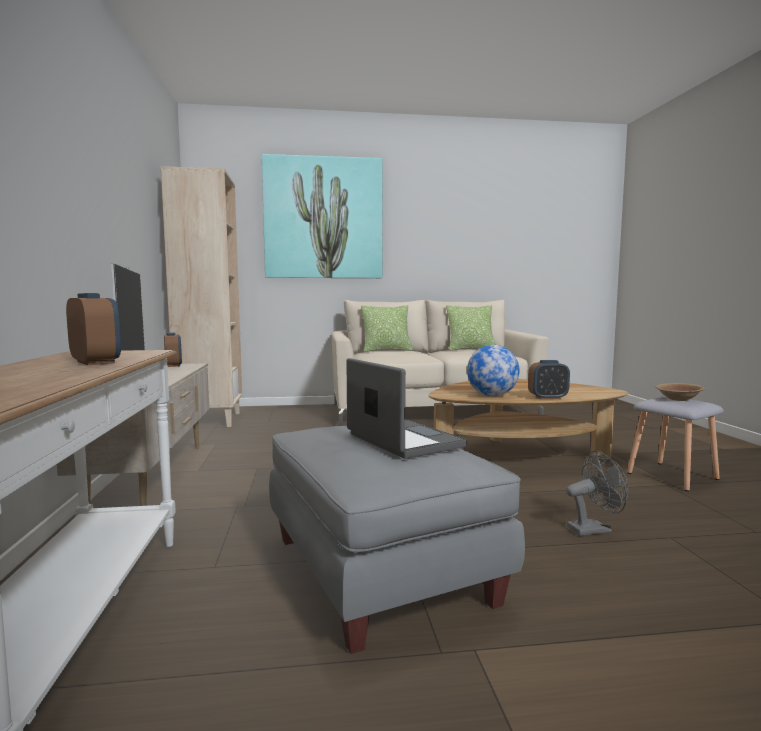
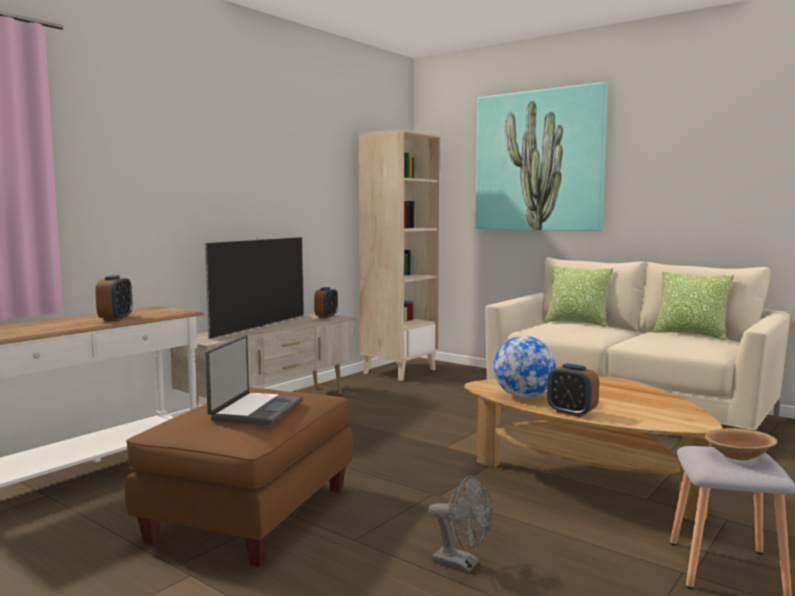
camera: 45 degrees right, 0 degrees up
grey ottoman [269,425,525,654] -> brown ottoman [125,387,353,567]

